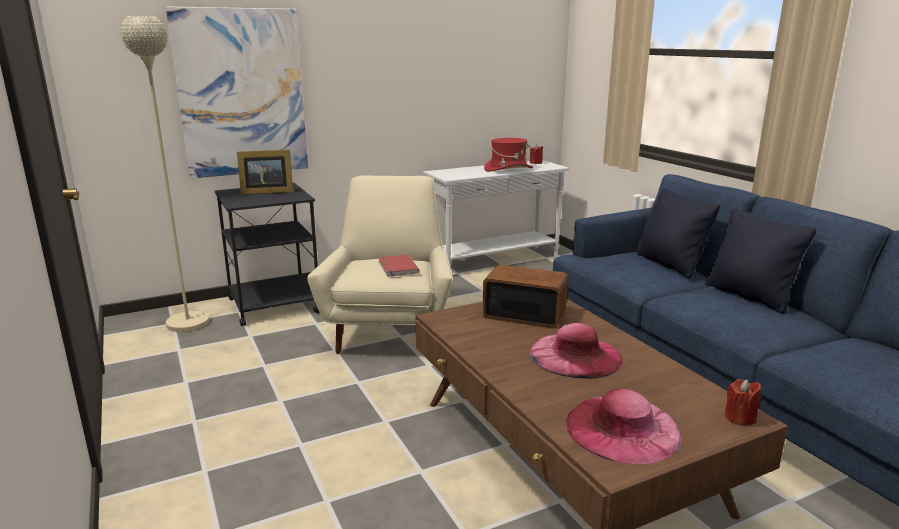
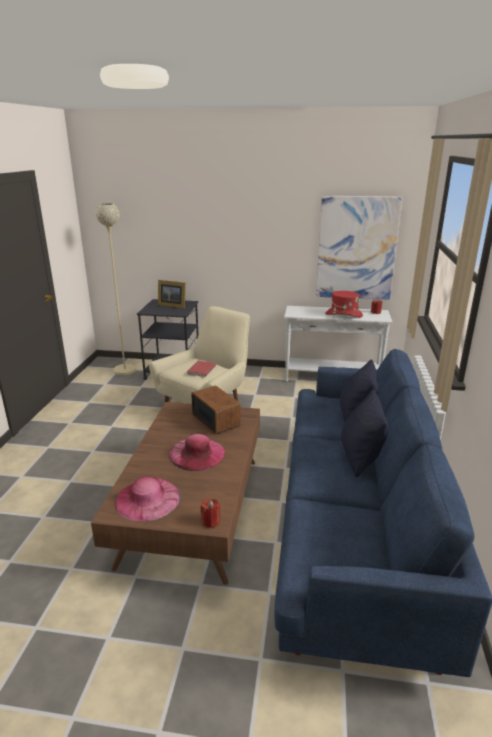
camera: 35 degrees right, 5 degrees up
picture [166,7,308,178] -> picture moved to [316,196,403,300]

